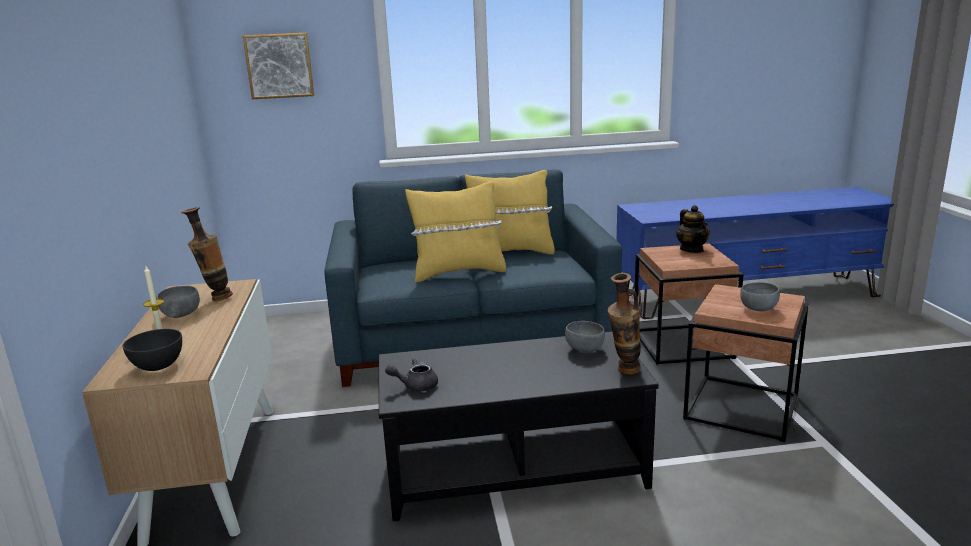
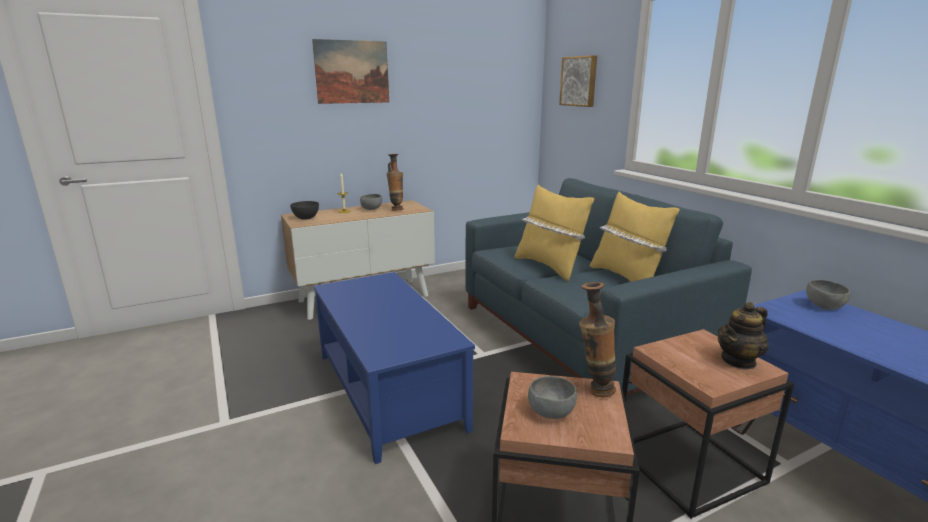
camera: 70 degrees right, 0 degrees up
black coffee table [379,332,659,521] -> blue coffee table [314,272,475,464]
grey teapot [385,358,438,392] -> none
grey bowl [565,321,605,352] -> grey bowl moved to [806,280,850,310]
vase [608,273,641,375] -> vase moved to [579,282,616,397]
none -> picture [312,39,389,104]

